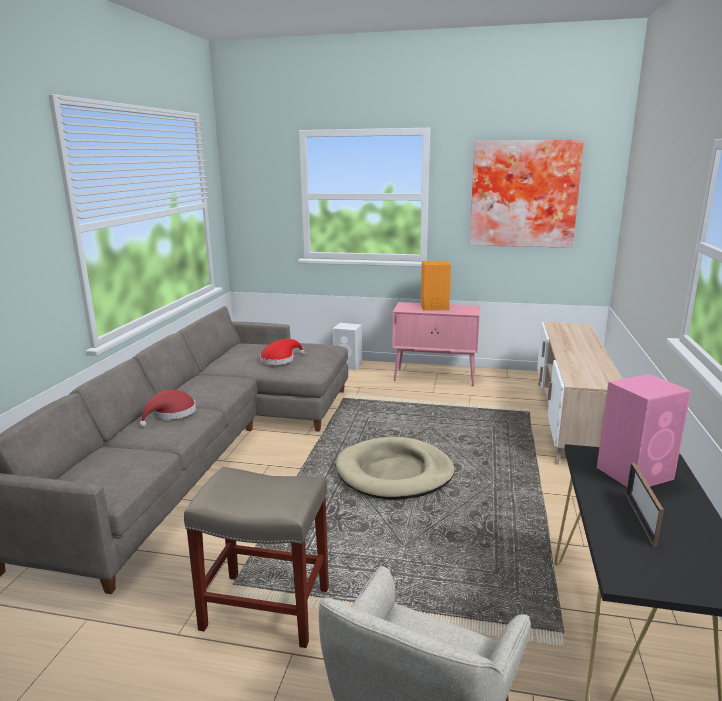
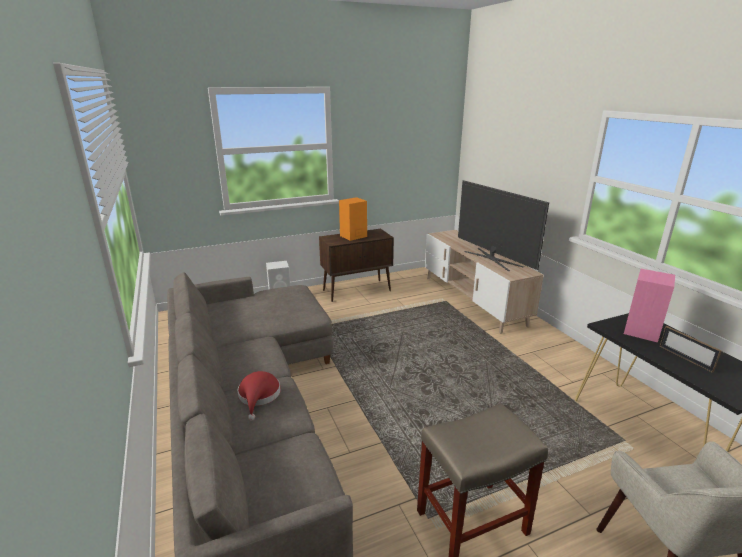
camera: 35 degrees left, 5 degrees up
red hat [260,339,305,365] -> none
beige dog bed [336,437,455,500] -> none
pink cabinet [392,302,480,386] -> brown cabinet [319,229,394,302]
picture [469,139,584,248] -> none
none -> television [458,180,549,271]

